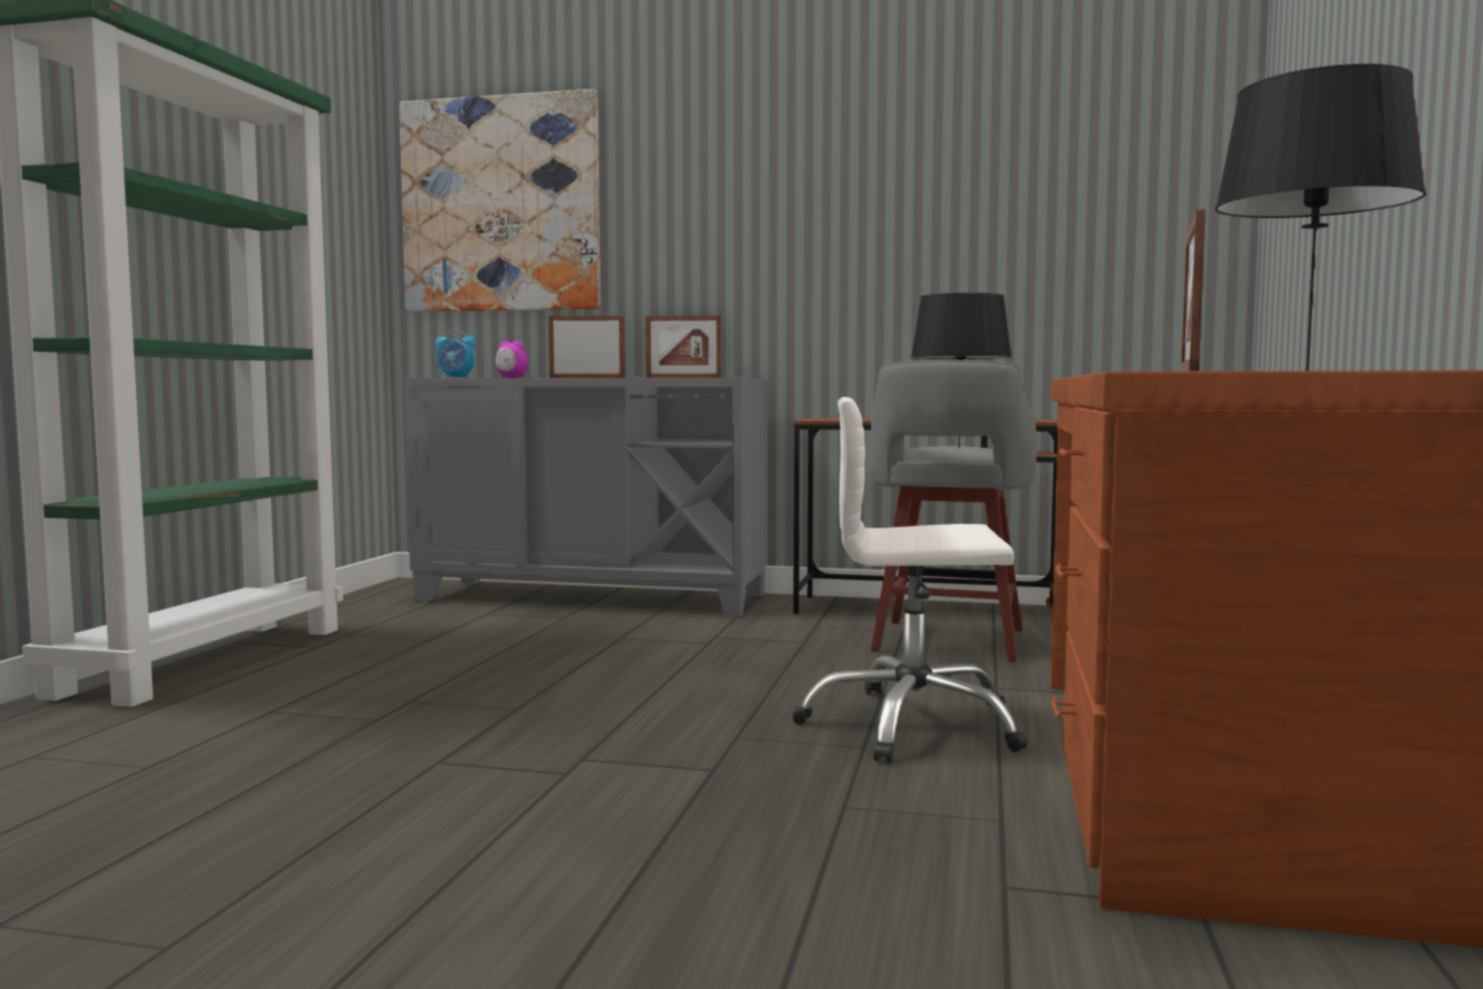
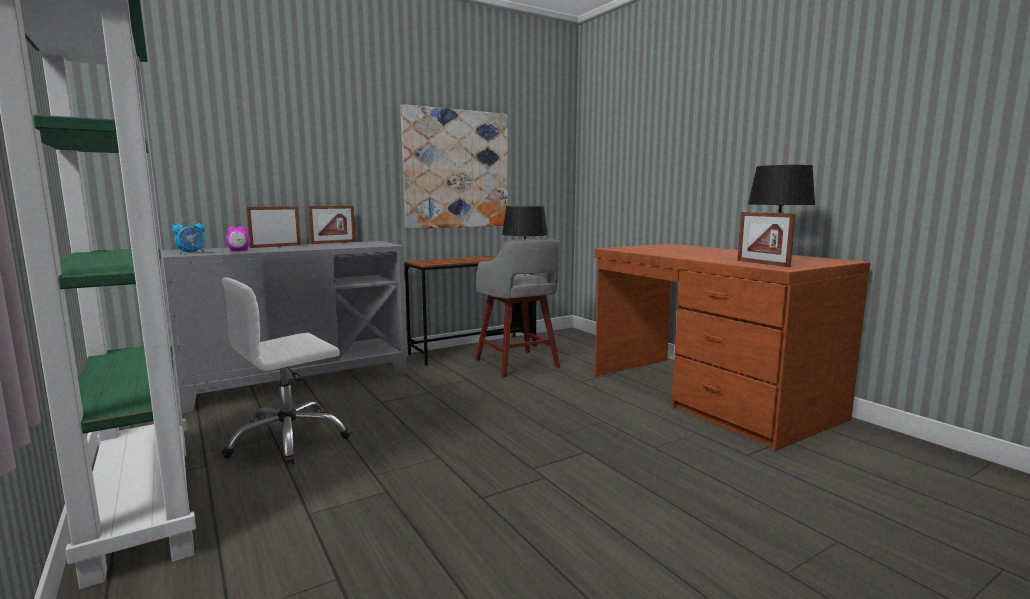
camera: 45 degrees left, 5 degrees up
picture [399,89,601,312] -> picture moved to [400,104,508,229]
white office chair [792,397,1028,763] -> white office chair moved to [221,278,351,466]

